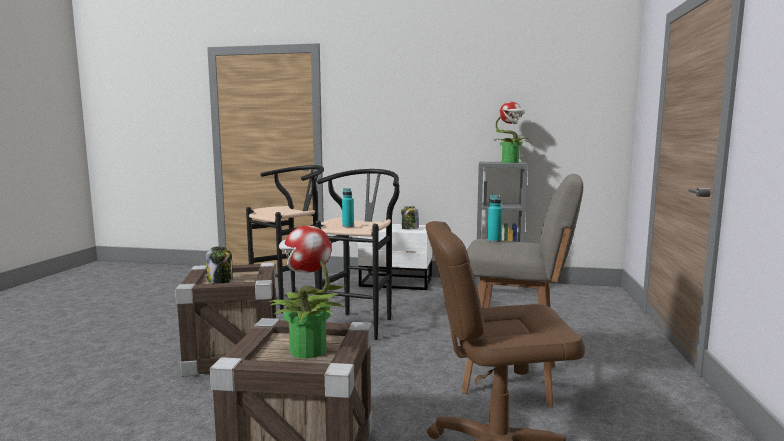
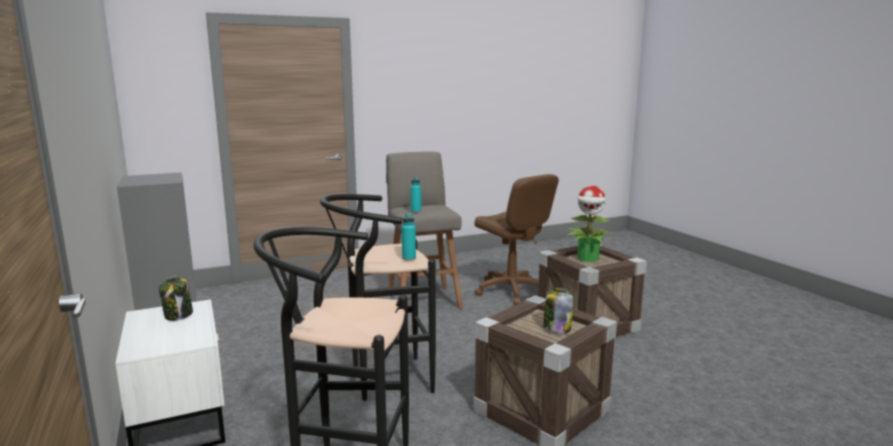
camera: 125 degrees left, 5 degrees up
potted plant [493,102,530,163] -> none

